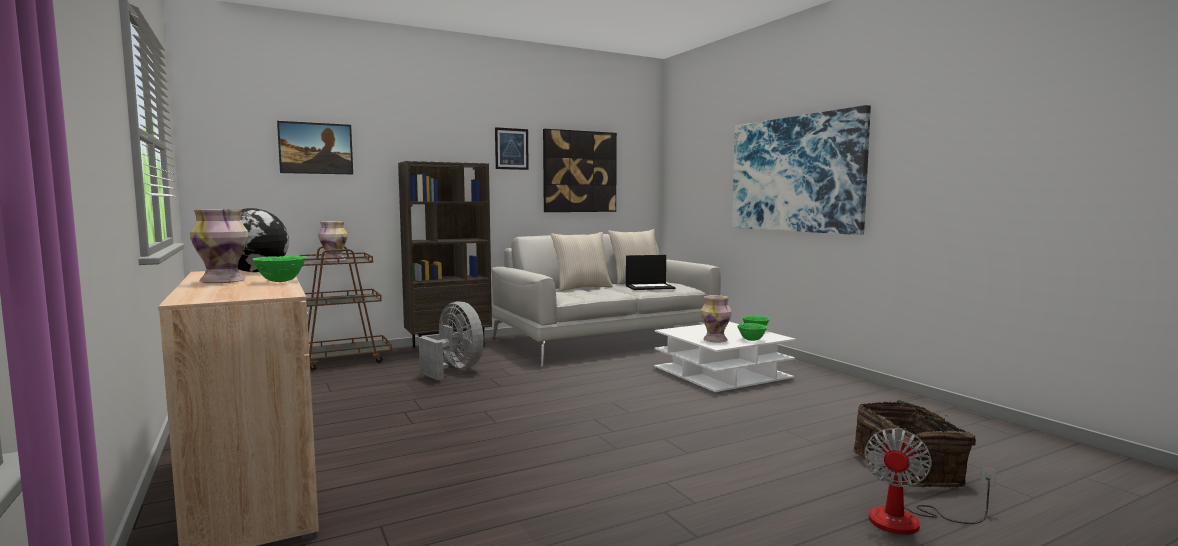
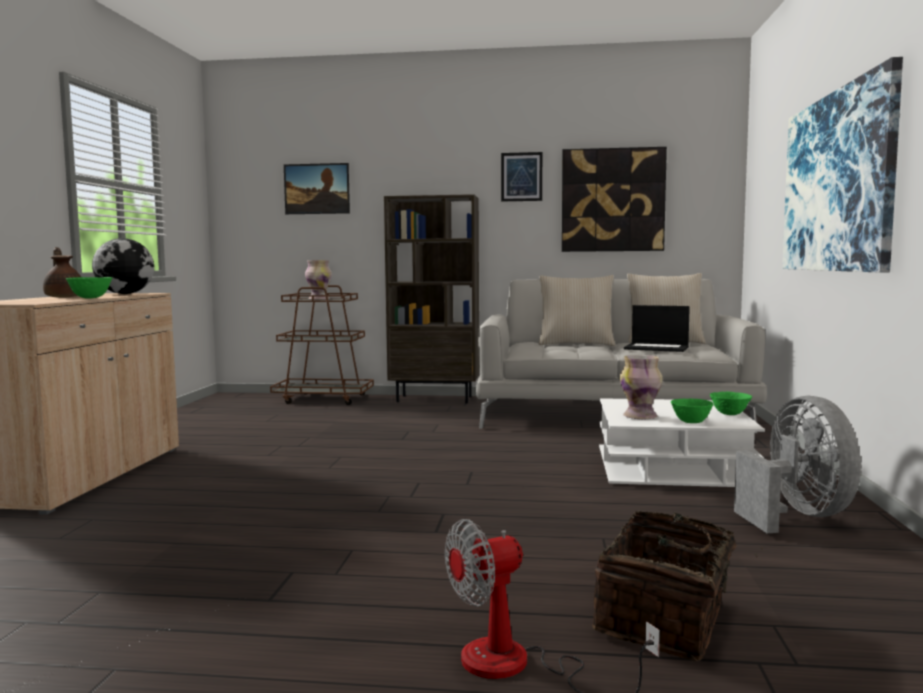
camera: 35 degrees right, 0 degrees up
vase [190,209,248,283] -> brown teapot [43,247,81,298]
grey fan [419,301,484,380] -> grey fan moved to [734,396,861,533]

